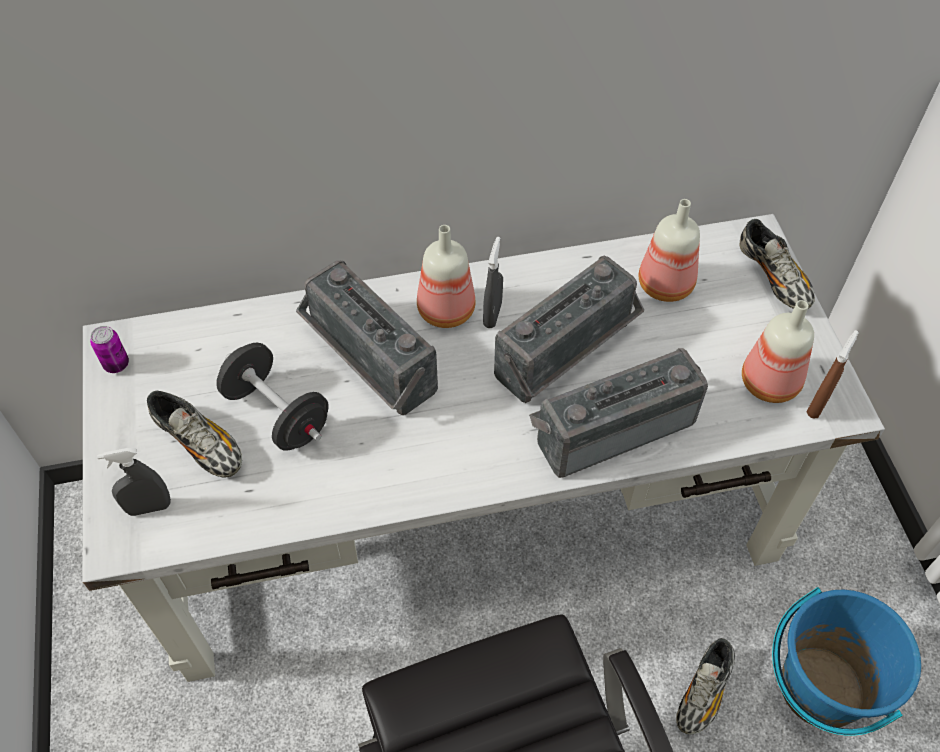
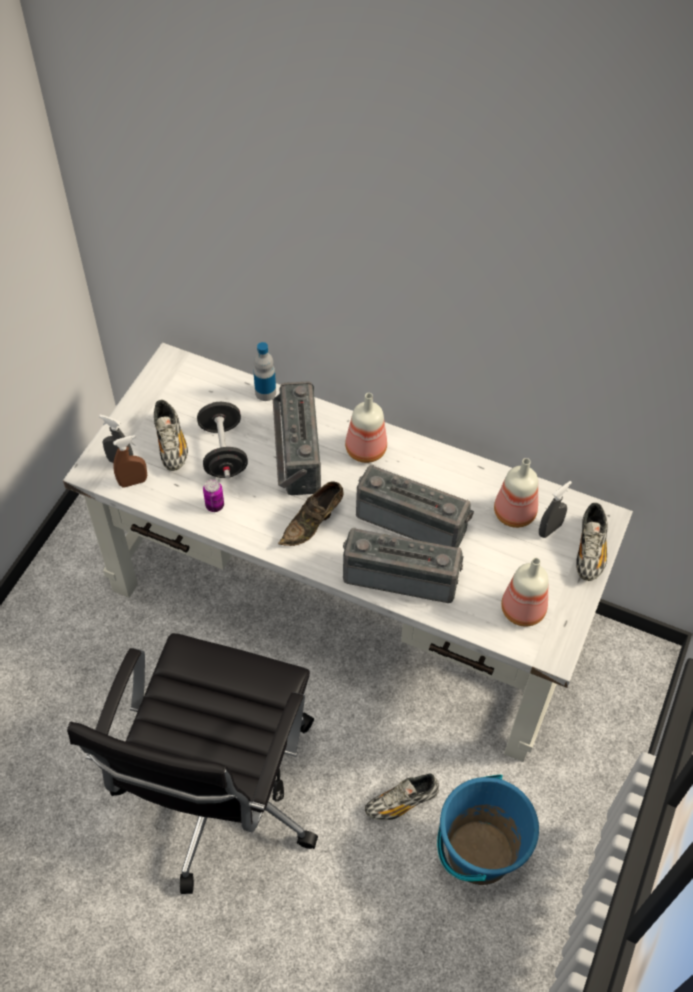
camera: 35 degrees right, 0 degrees up
can [90,326,129,373] -> can moved to [203,479,224,512]
grey spray bottle [483,237,503,328] -> grey spray bottle moved to [539,481,572,538]
radio [494,256,644,403] -> radio turned 150 degrees counterclockwise [356,465,474,548]
brown spray bottle [807,330,859,419] -> brown spray bottle moved to [113,435,147,488]
none -> bottle [253,342,276,401]
none -> brown shoe [278,481,343,546]

